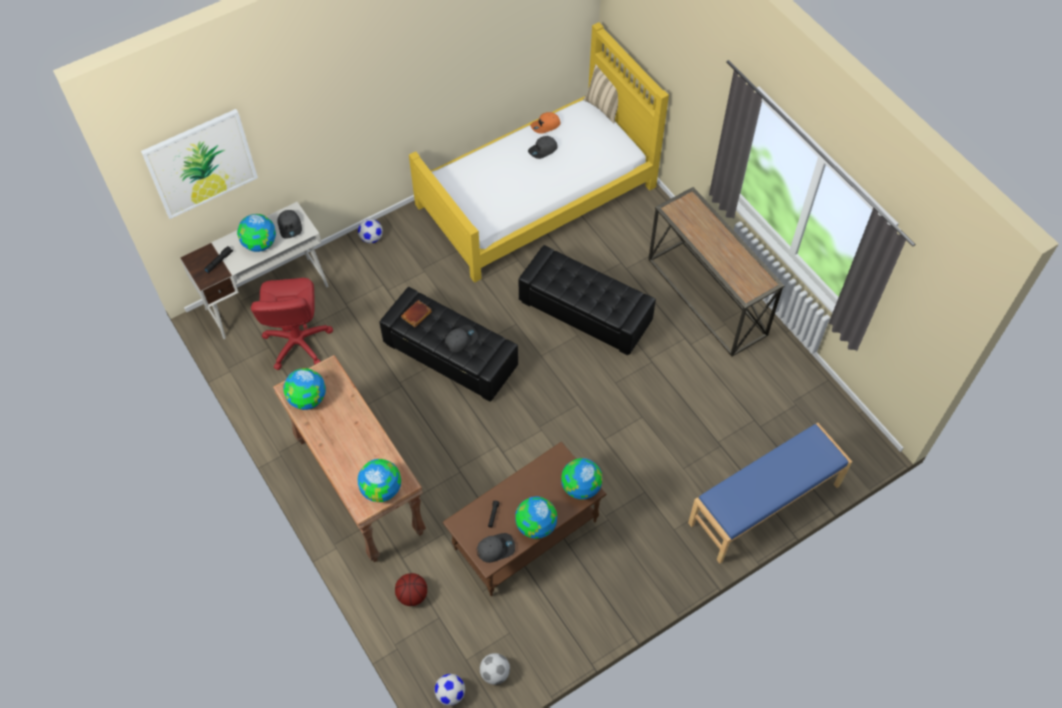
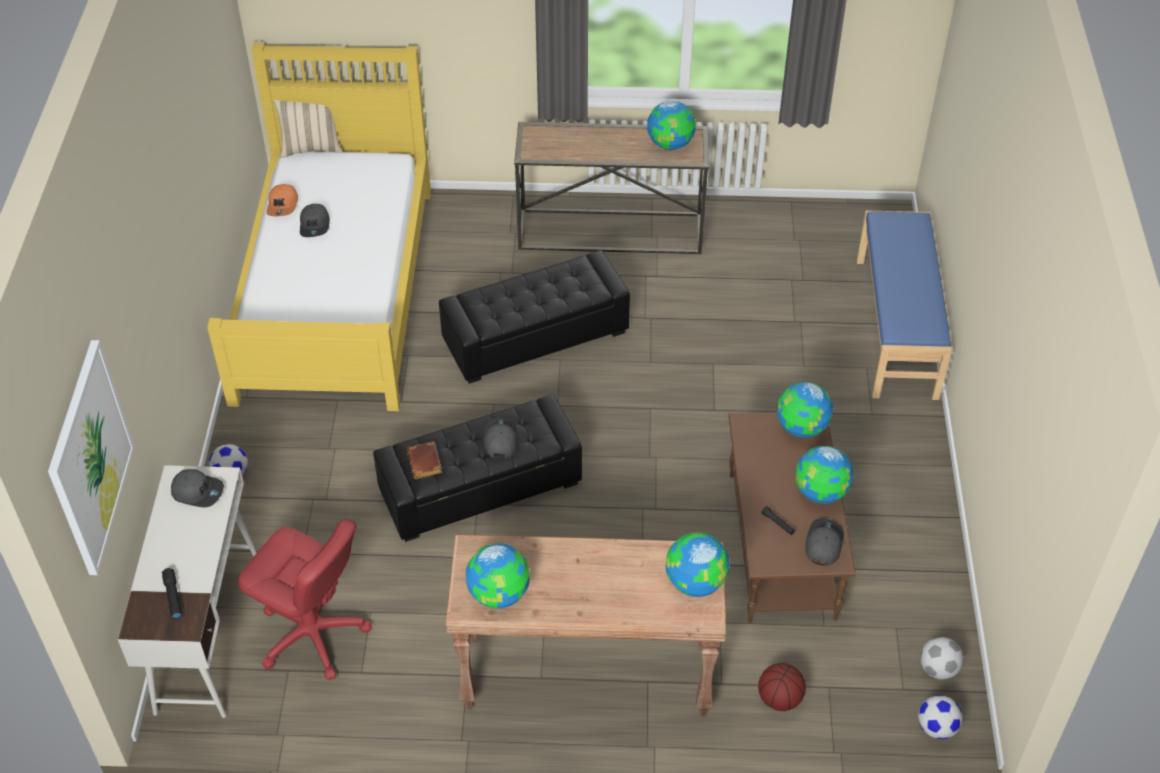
camera: 55 degrees left, 10 degrees down
globe [237,214,276,252] -> globe moved to [647,101,696,150]

